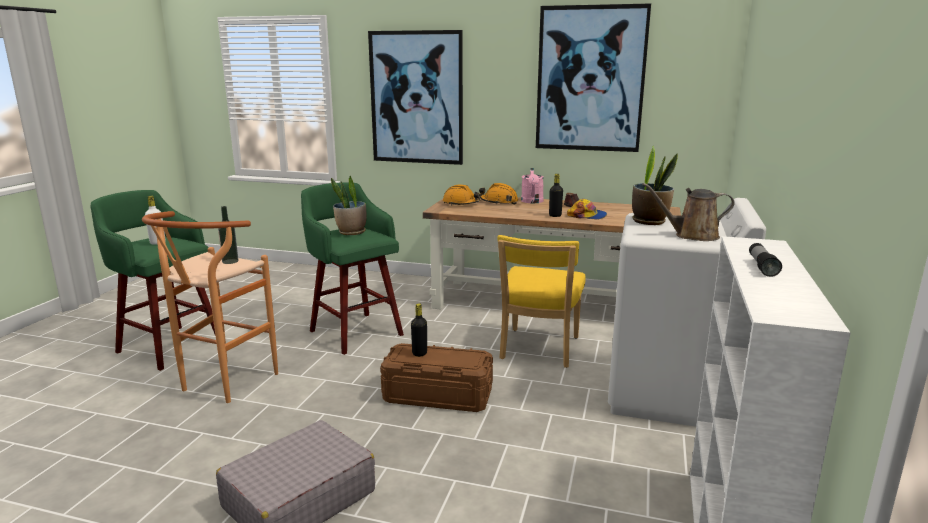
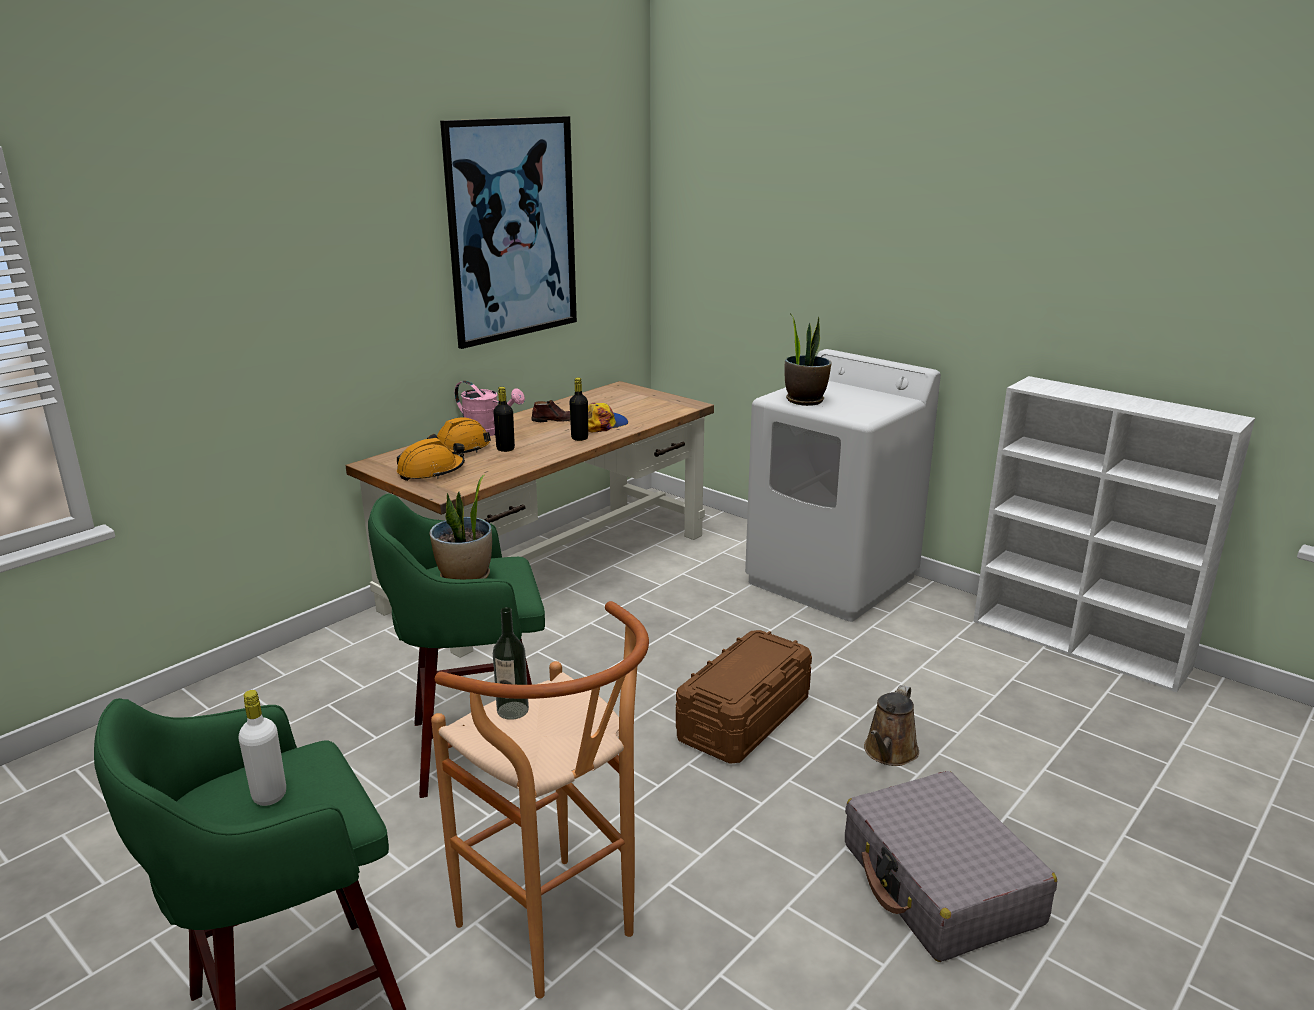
camera: 65 degrees left, 5 degrees up
picture [368,30,463,165] -> none
black bottle [411,303,427,357] -> black bottle moved to [493,387,515,452]
yellow chair [497,235,586,368] -> none
brown watering can [642,183,735,241] -> brown watering can moved to [864,685,919,766]
flashlight [749,243,782,277] -> none

